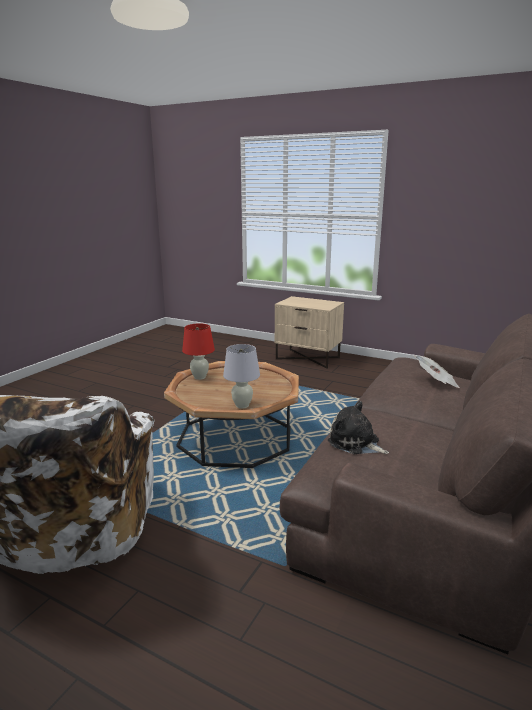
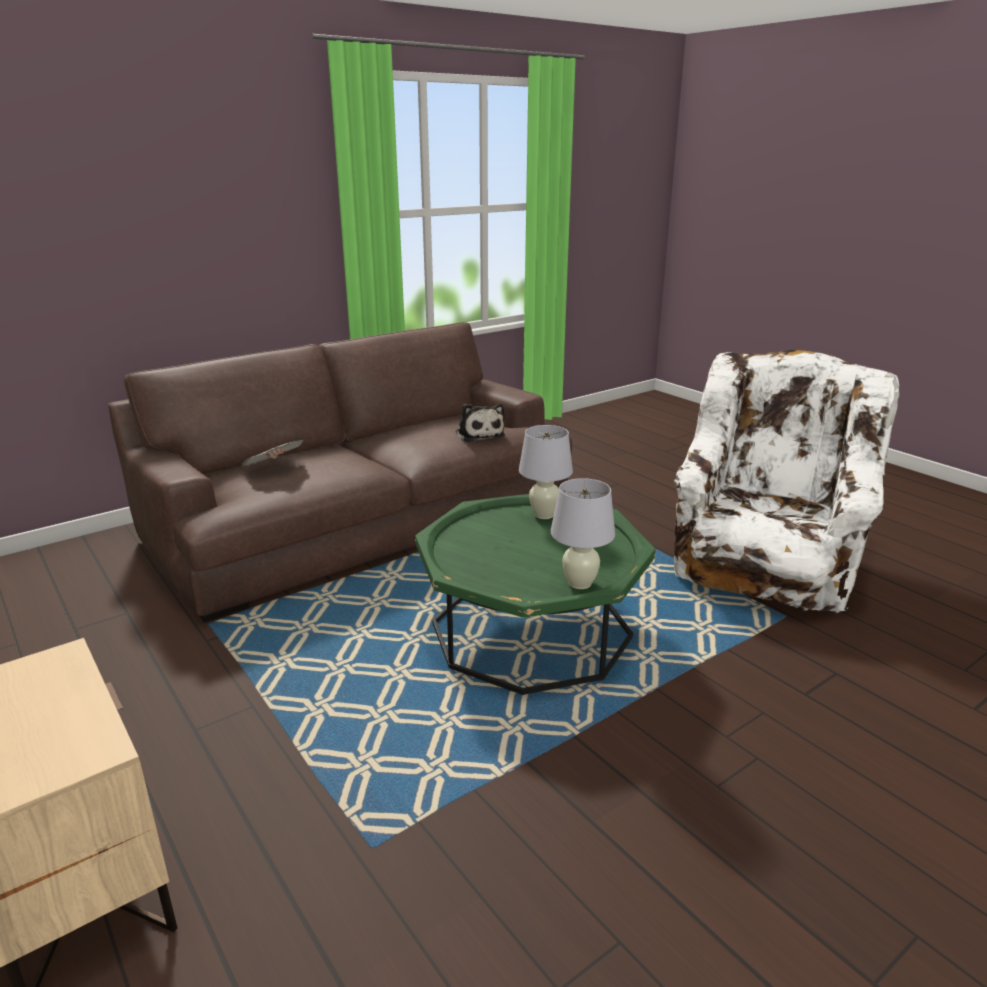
camera: 155 degrees left, 5 degrees up
brown coffee table [164,361,299,468] -> green coffee table [415,494,656,695]
red table lamp [182,323,215,380] -> white table lamp [551,478,615,589]

